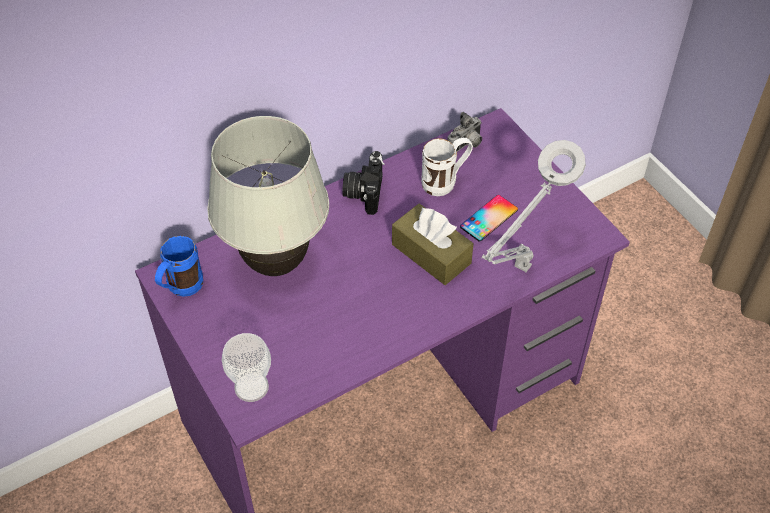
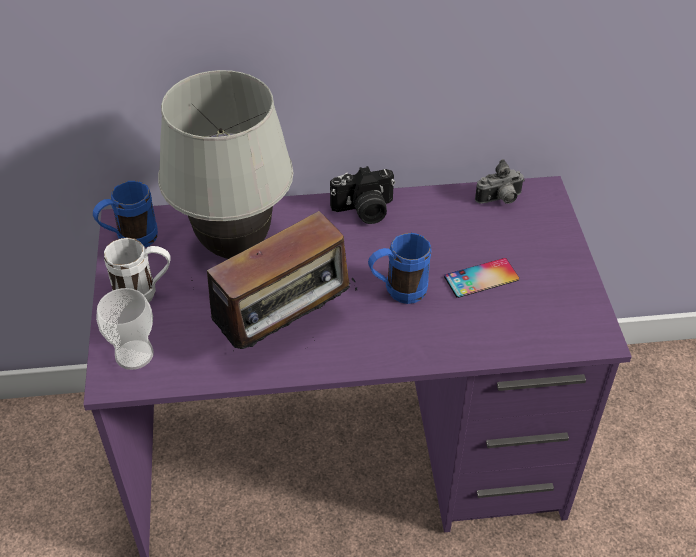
camera: 25 degrees right, 5 degrees down
camera [342,151,384,215] -> camera turned 135 degrees counterclockwise [330,166,395,224]
brown tissue box [392,204,473,285] -> blue mug [368,233,431,304]
white mug [421,138,473,196] -> white mug moved to [104,238,171,302]
grey table lamp [482,140,586,272] -> none
none -> radio [193,211,357,352]

